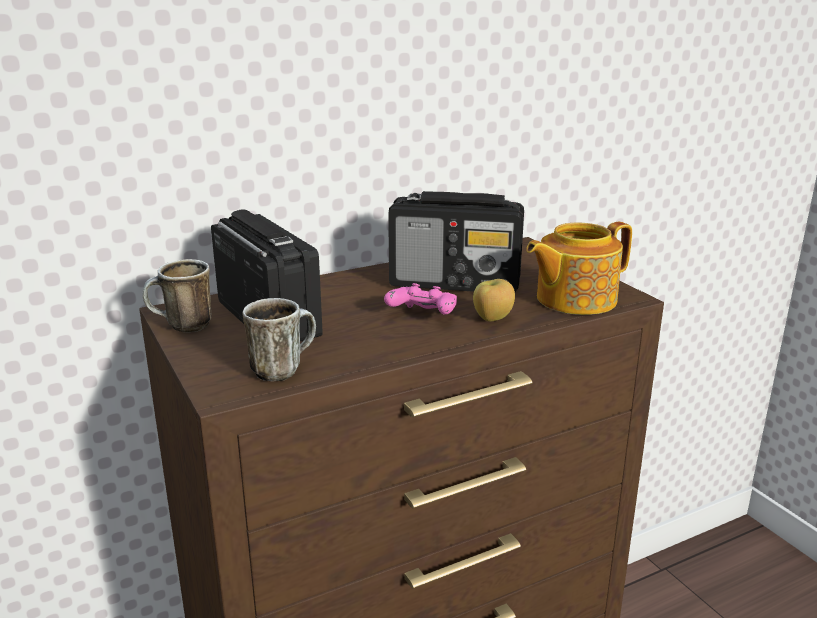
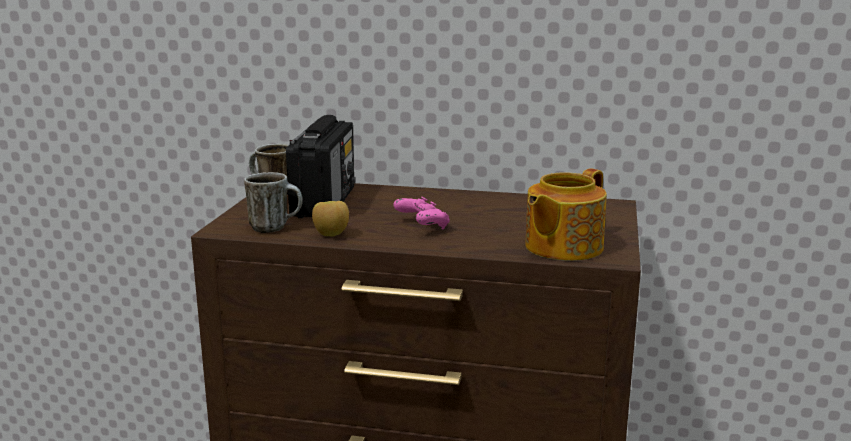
camera: 40 degrees right, 5 degrees down
radio [388,191,524,292] -> none
apple [473,279,515,322] -> apple moved to [312,201,349,236]
teapot [526,222,632,315] -> teapot turned 60 degrees counterclockwise [525,168,607,261]

